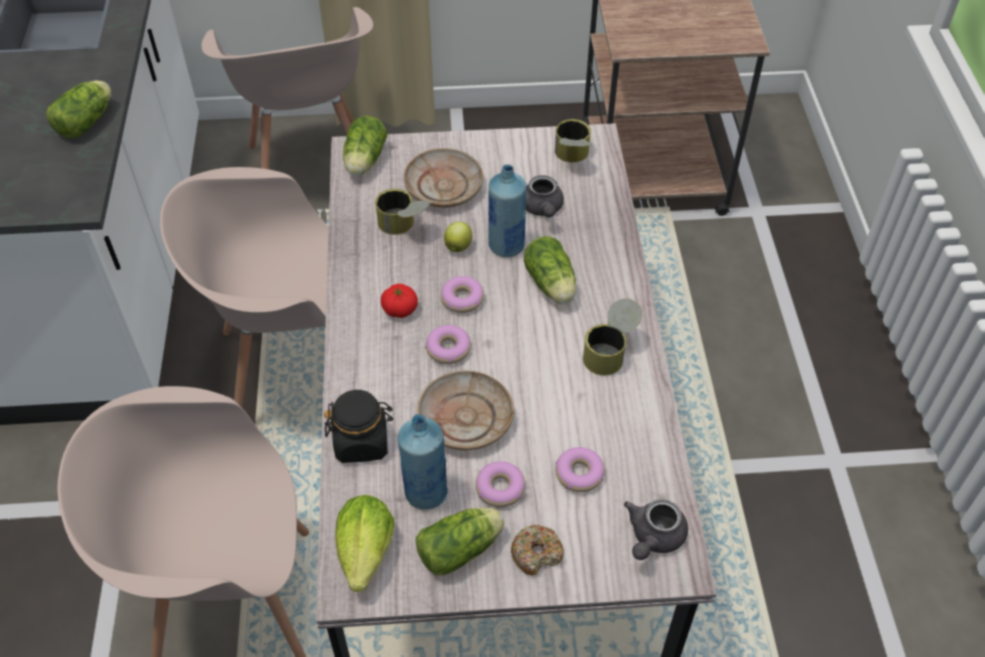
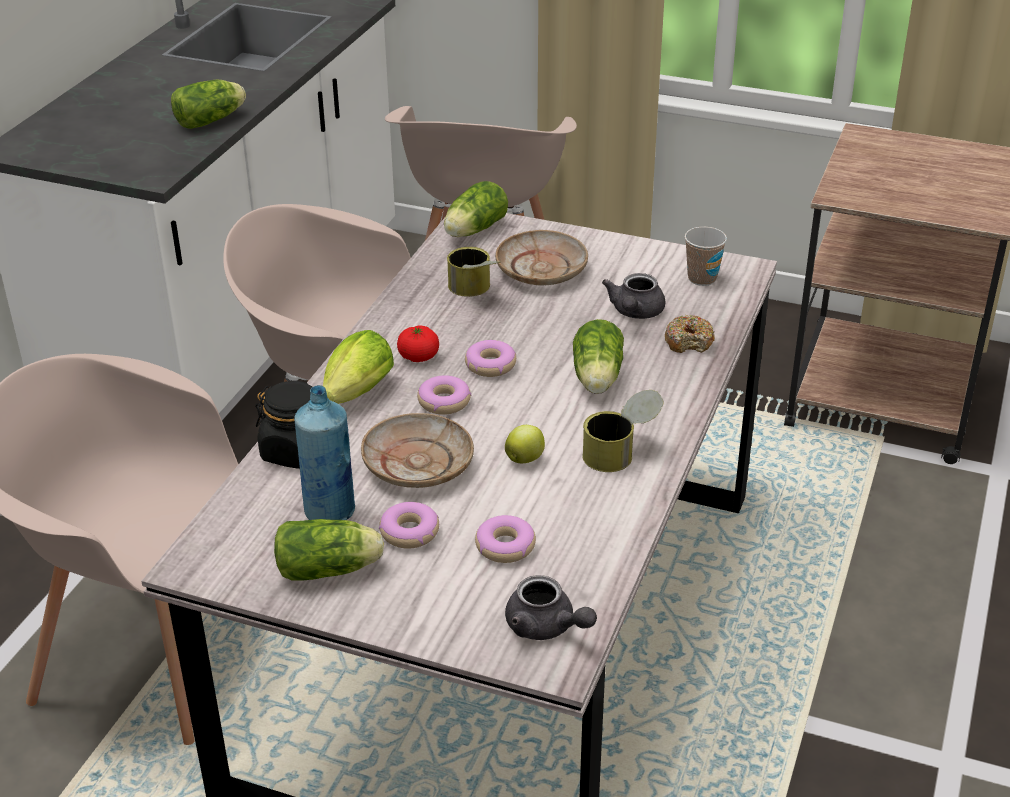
camera: 25 degrees right, 15 degrees down
lettuce [335,495,394,592] -> lettuce moved to [323,330,394,404]
apple [444,222,473,252] -> apple moved to [505,425,545,463]
blue bottle [488,164,526,257] -> none
donut [511,525,563,576] -> donut moved to [665,315,715,353]
can [555,119,591,163] -> cup [685,227,727,286]
grey teapot [624,499,688,560] -> grey teapot turned 105 degrees counterclockwise [505,575,597,640]

